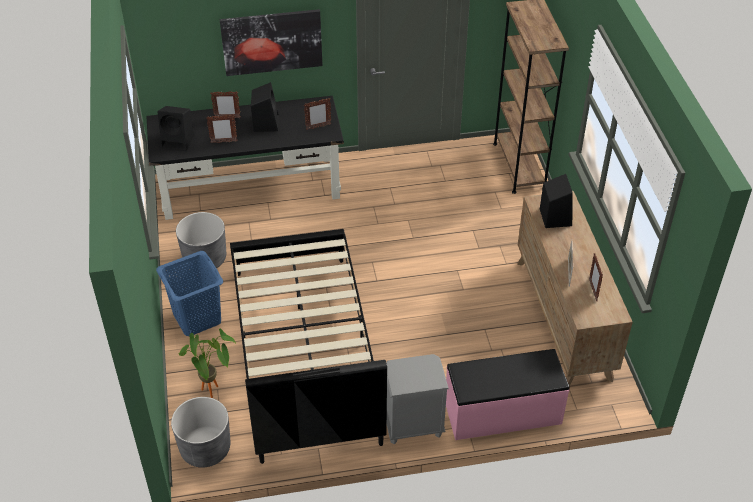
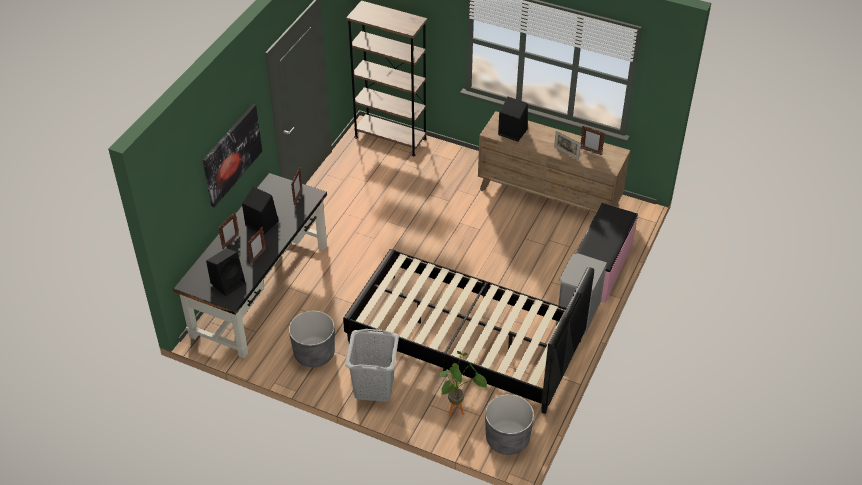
camera: 55 degrees left, 0 degrees up
blue laundry basket [156,251,223,336] -> grey laundry basket [345,329,399,402]

